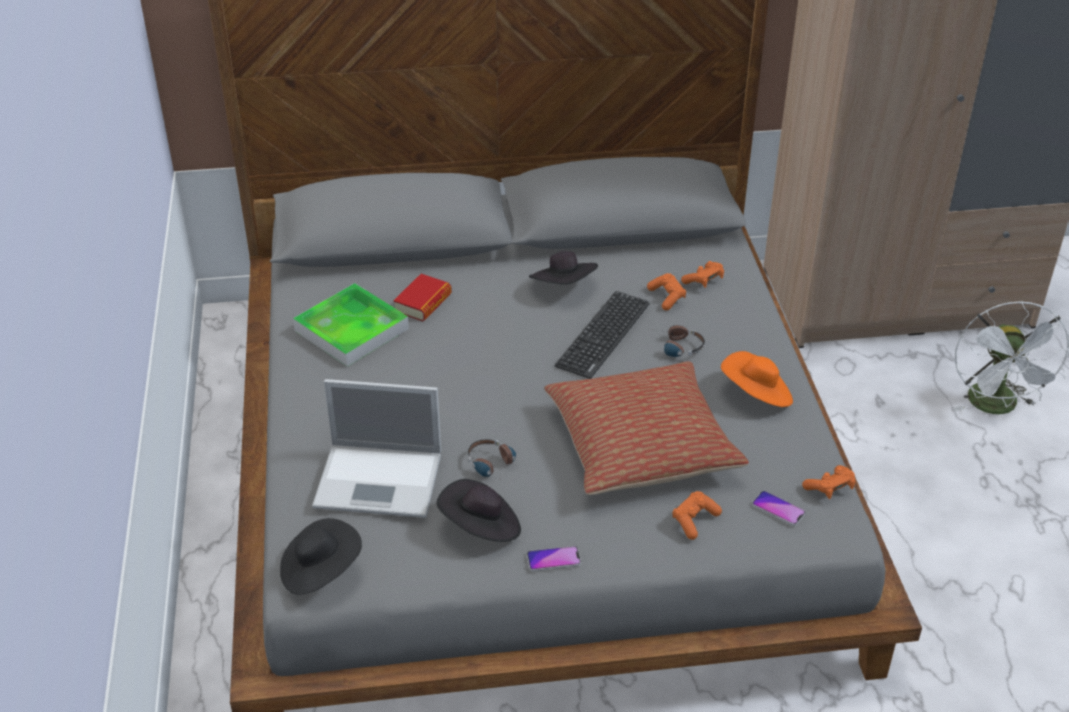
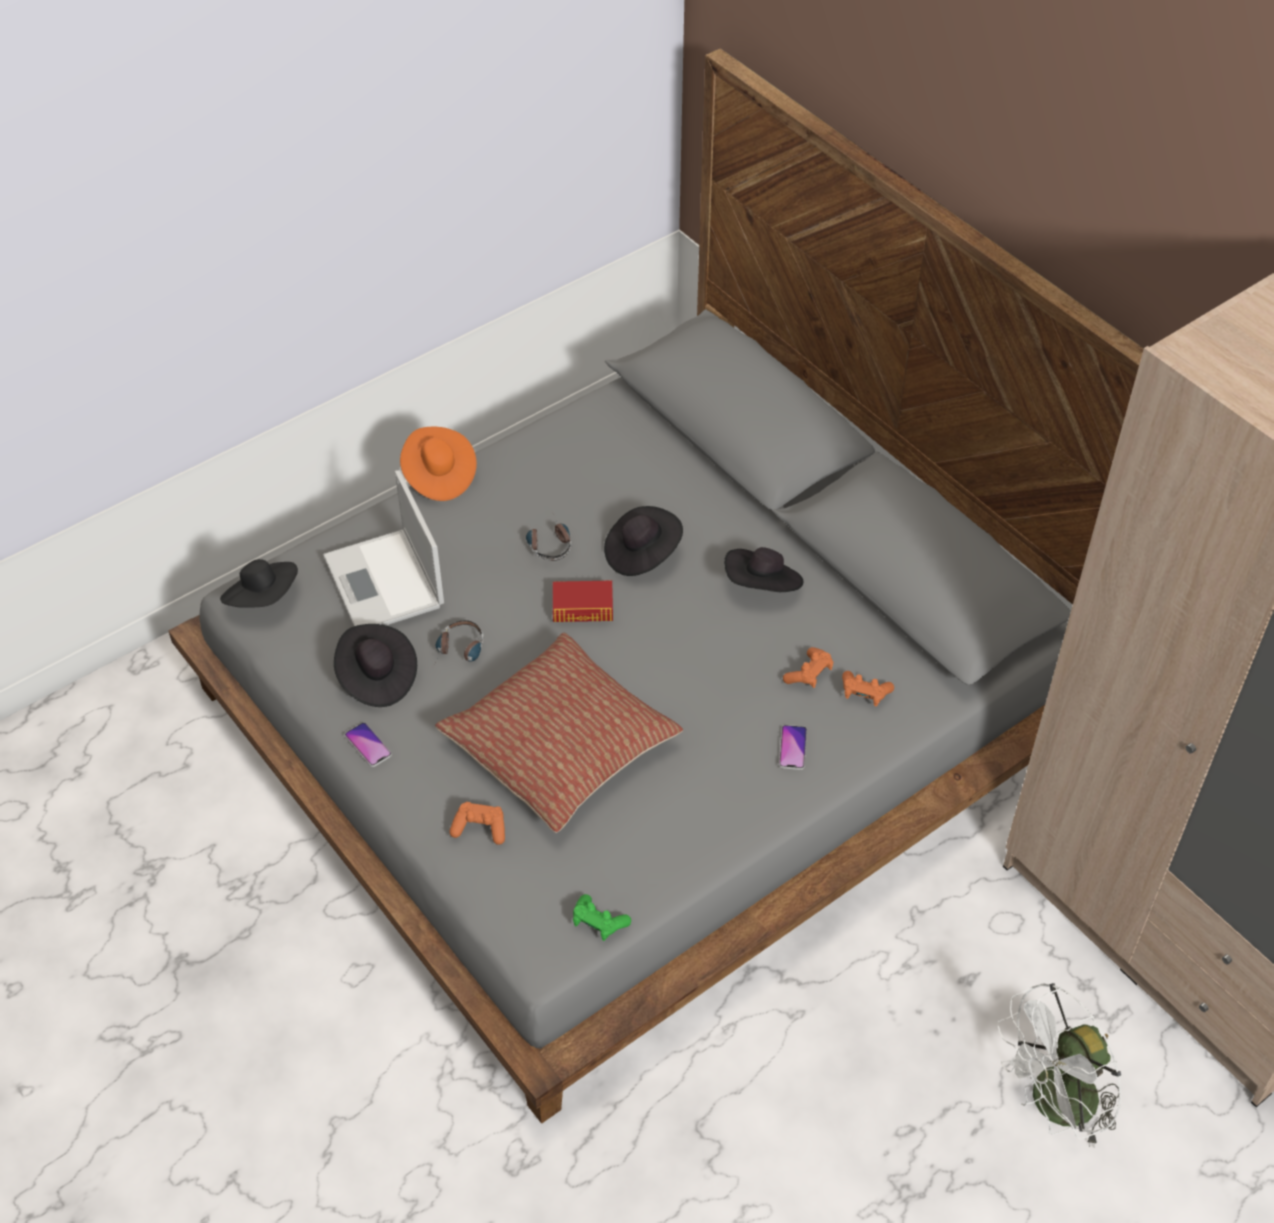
camera: 60 degrees right, 10 degrees up
tray [293,283,409,367] -> none
book [393,274,452,321] -> book moved to [553,580,613,622]
keyboard [555,291,650,379] -> none
headphones [650,325,705,357] -> headphones moved to [526,513,572,561]
orange hat [721,351,793,407] -> orange hat moved to [400,427,477,501]
phone [752,491,806,526] -> phone moved to [779,725,807,770]
orange game controller [802,465,856,499] -> green game controller [573,894,631,941]
none -> black hat [604,506,683,576]

